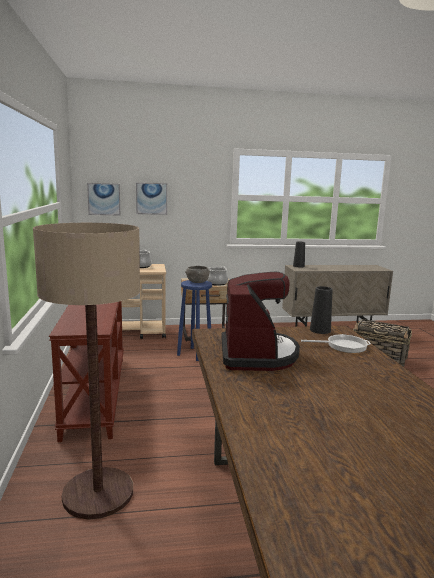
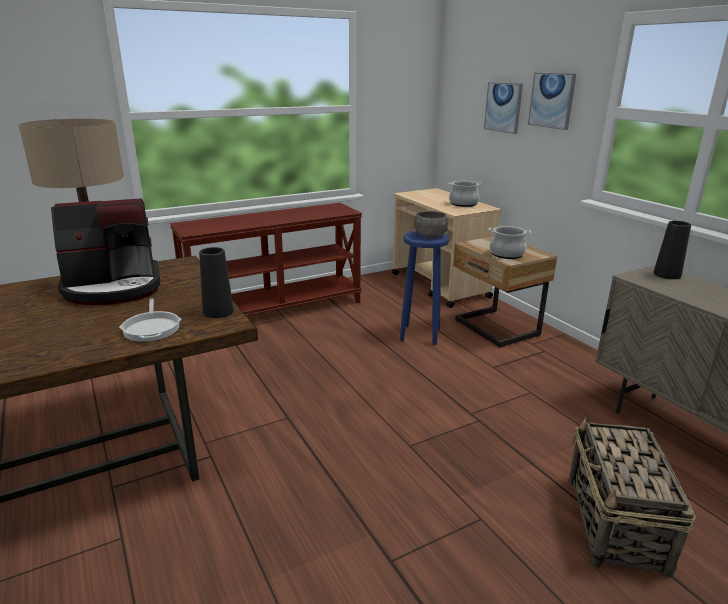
camera: 70 degrees right, 10 degrees up
picture [87,183,120,215] -> picture moved to [528,73,576,130]

